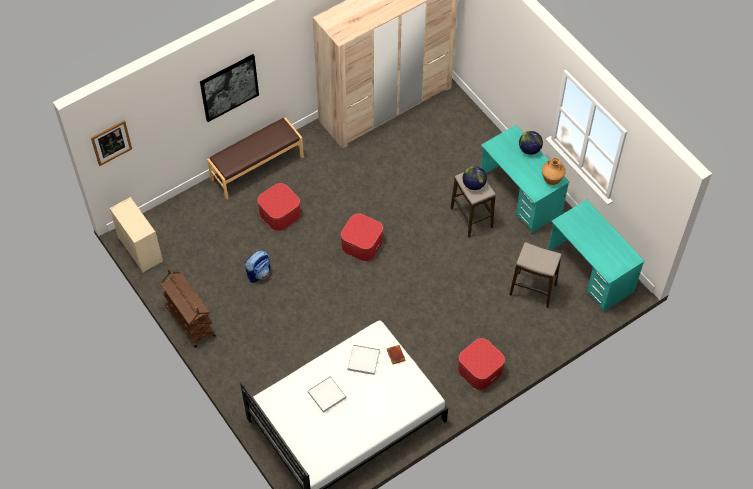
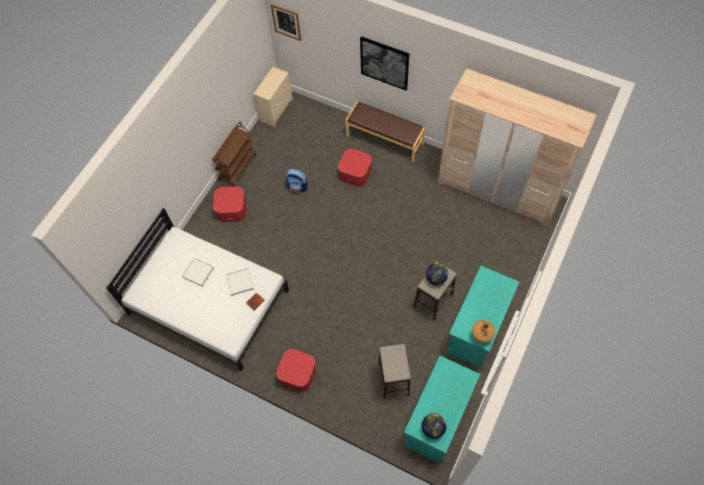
camera: 65 degrees right, 5 degrees up
ottoman [341,213,383,261] -> ottoman moved to [213,187,247,222]
globe [519,131,543,155] -> globe moved to [422,413,447,439]

